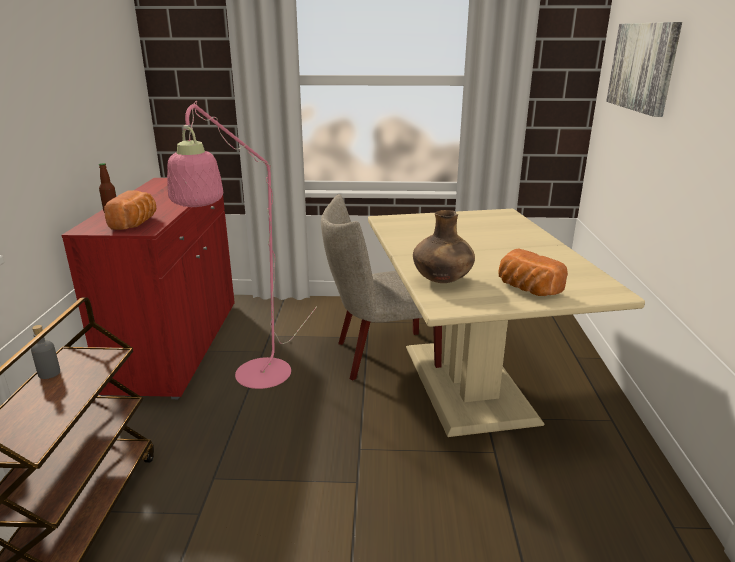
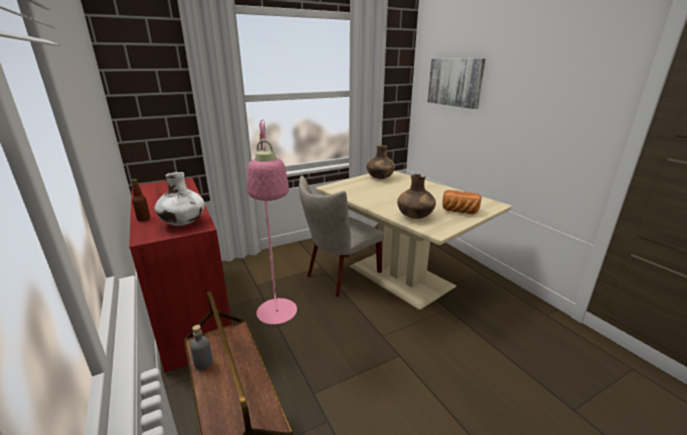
camera: 30 degrees left, 0 degrees up
bread [104,190,157,230] -> white vase [155,172,205,226]
none -> brown vase [367,145,395,179]

